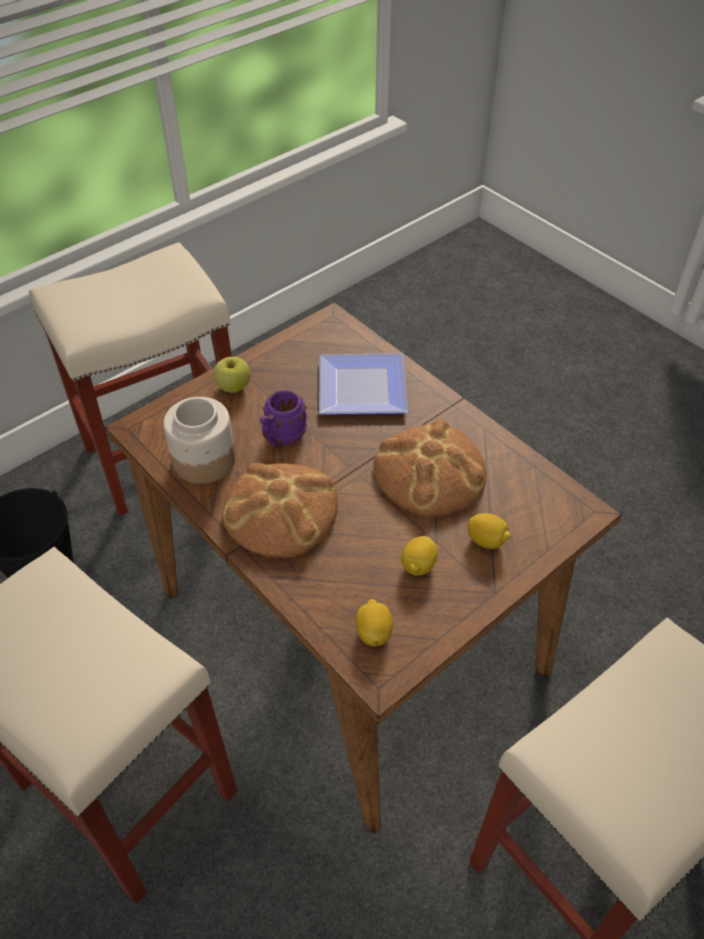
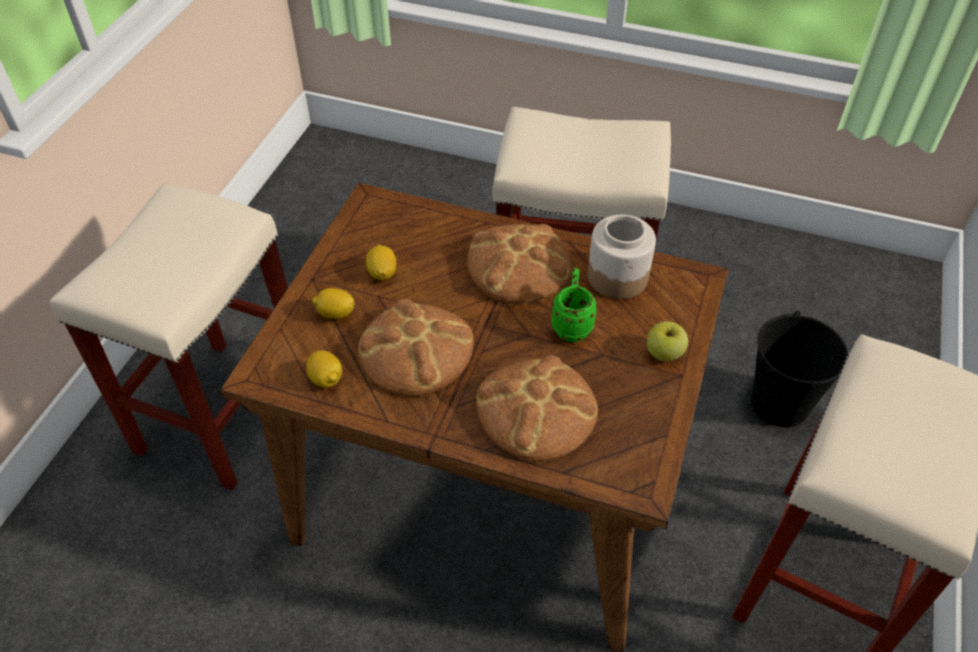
camera: 150 degrees right, 0 degrees up
purple mug [260,390,307,447] -> green mug [550,268,598,342]
plate [319,353,408,415] -> bread [476,355,598,462]
lemon [356,599,393,646] -> lemon moved to [306,350,342,388]

